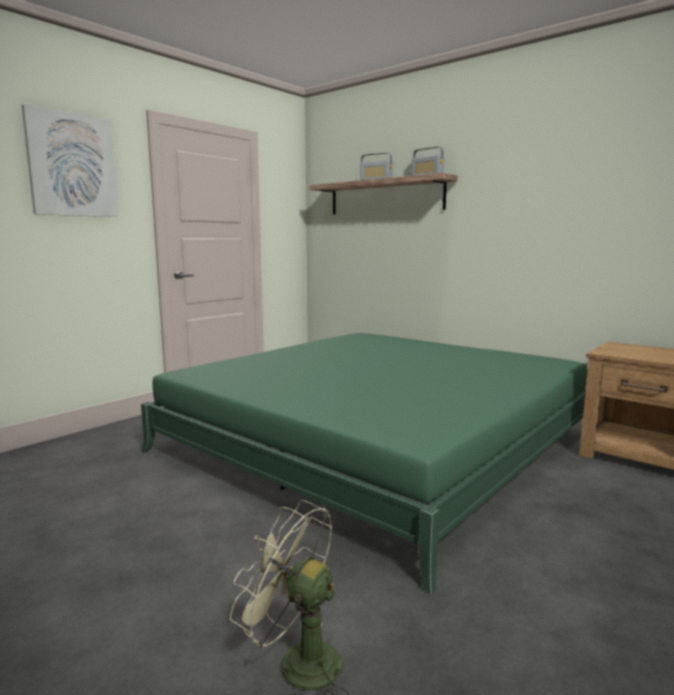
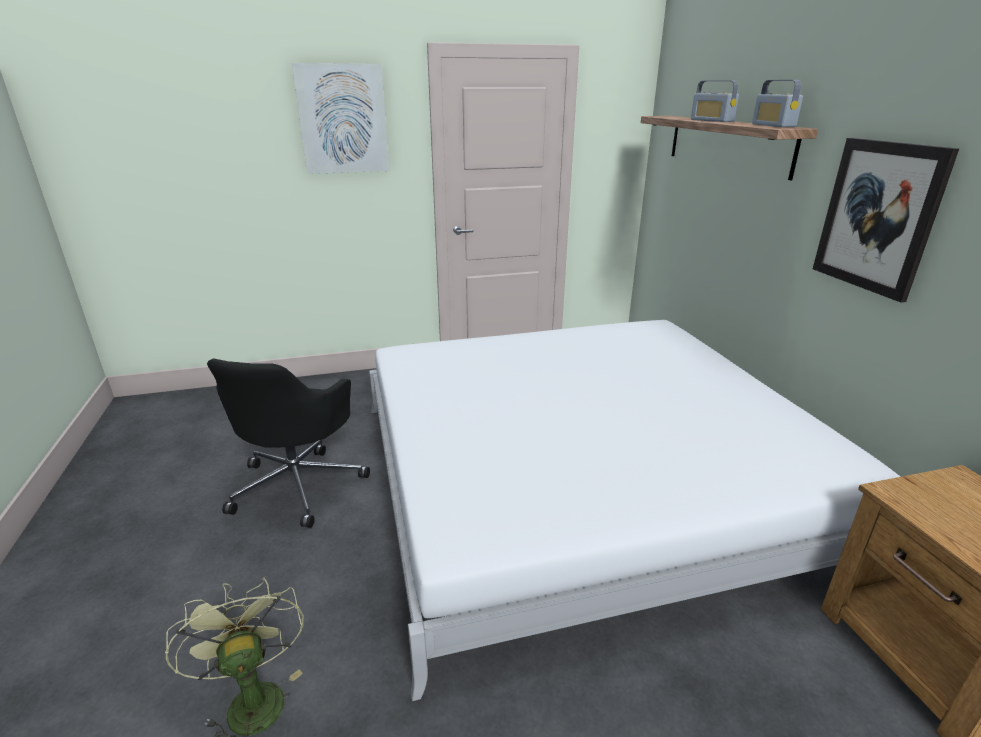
camera: 35 degrees right, 15 degrees up
green bed [141,333,588,594] -> white bed [369,320,900,701]
none -> black office chair [207,359,370,528]
none -> picture [813,138,959,303]

